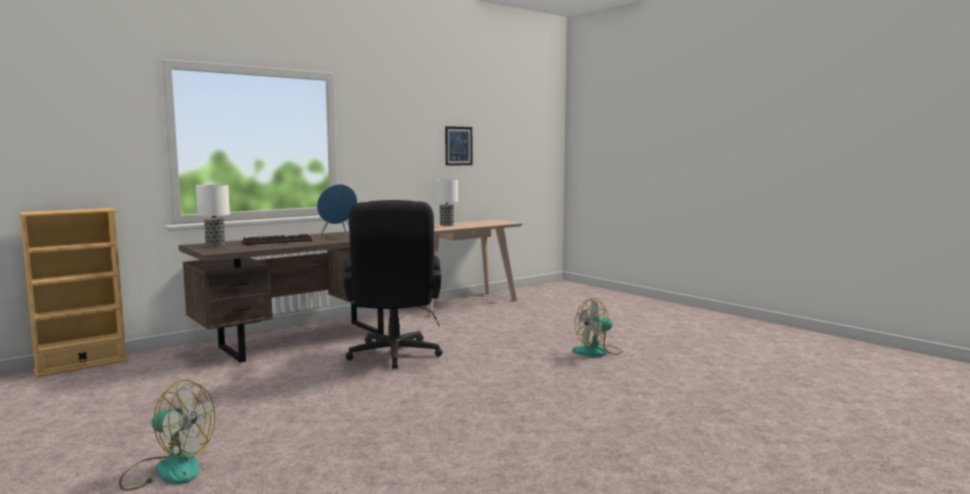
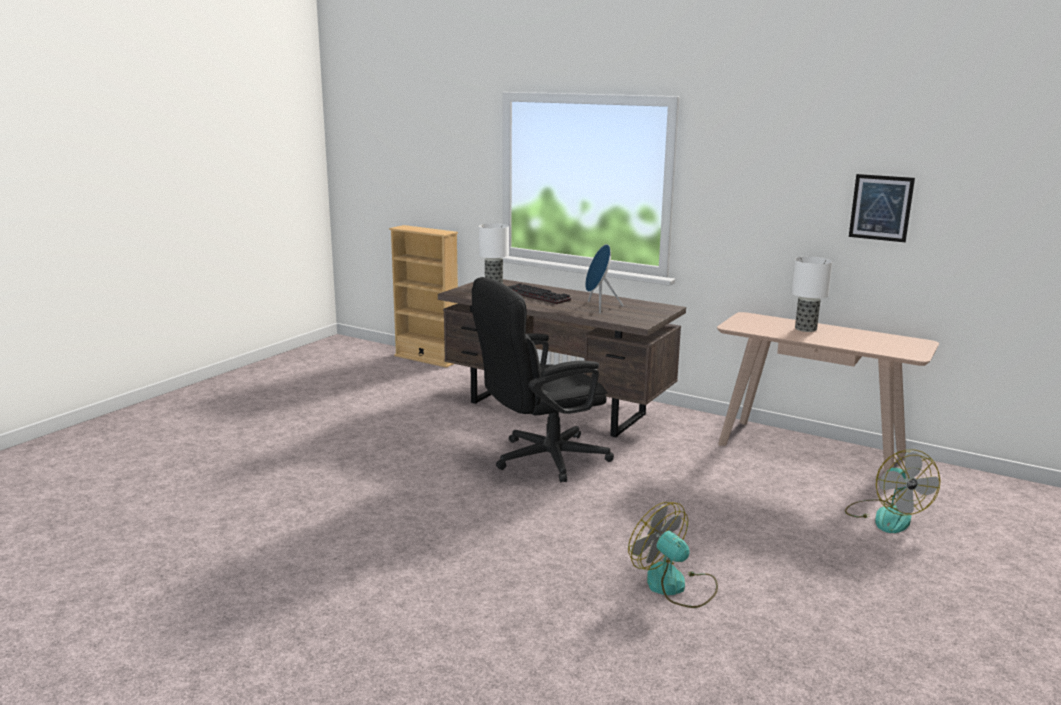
camera: 70 degrees right, 10 degrees up
fan [119,380,215,491] -> fan moved to [845,449,940,533]

